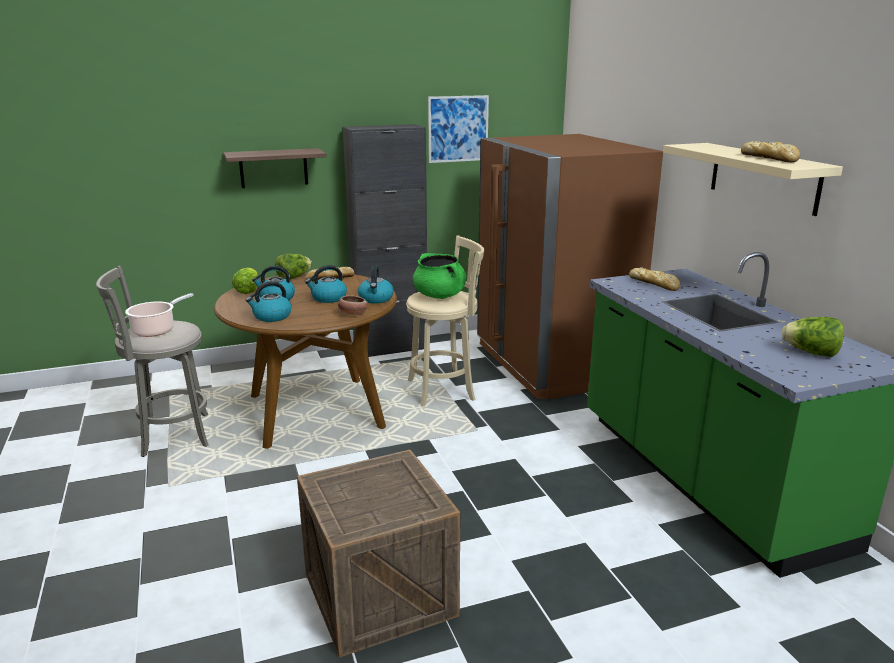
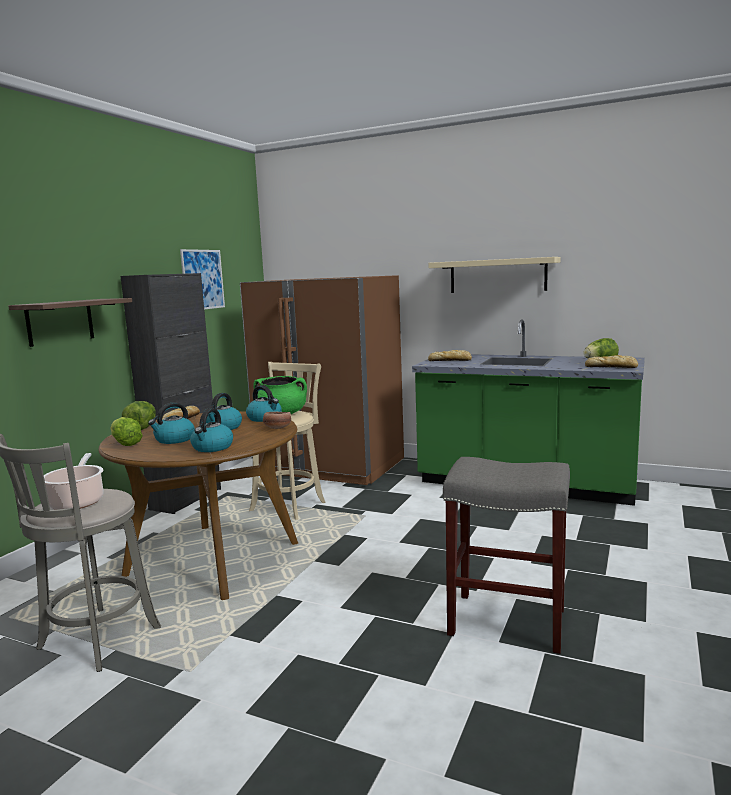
camera: 45 degrees left, 10 degrees down
crate [297,449,460,658] -> grey stool [443,457,570,654]
bread [741,141,800,162] -> bread moved to [585,355,638,368]

